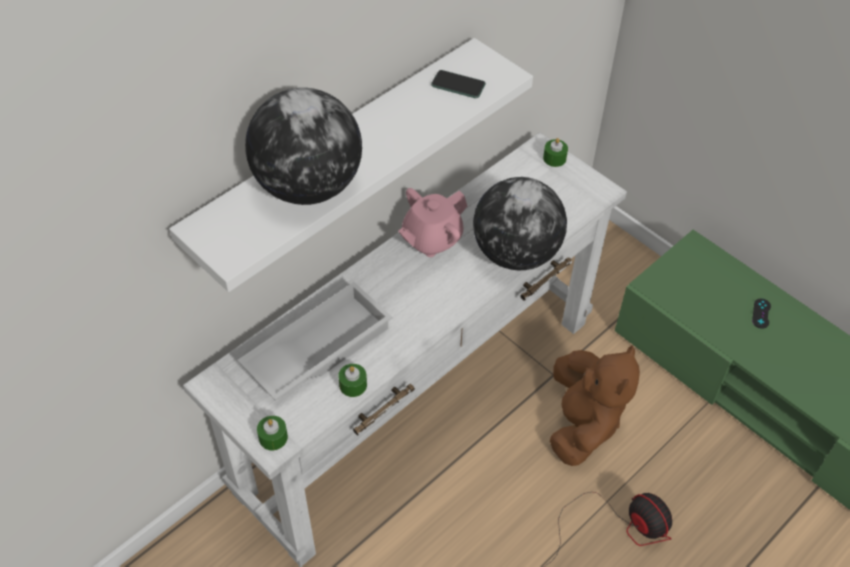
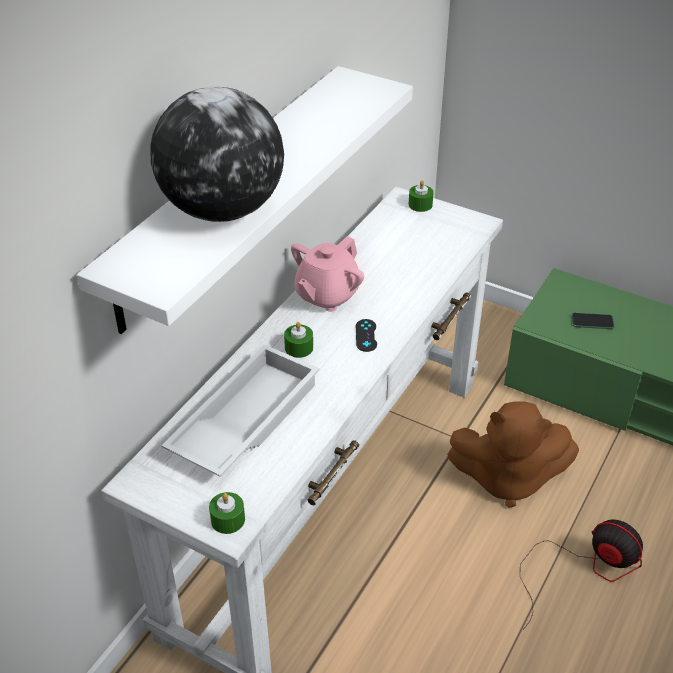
camera: 15 degrees left, 10 degrees down
green candle [338,364,367,397] -> green candle moved to [284,322,313,358]
phone [431,70,486,98] -> phone moved to [572,313,614,329]
globe [473,177,567,270] -> none
brown plush toy [550,345,640,466] -> brown plush toy turned 105 degrees clockwise [447,401,579,508]
black game controller [752,298,771,329] -> black game controller moved to [356,319,377,352]

